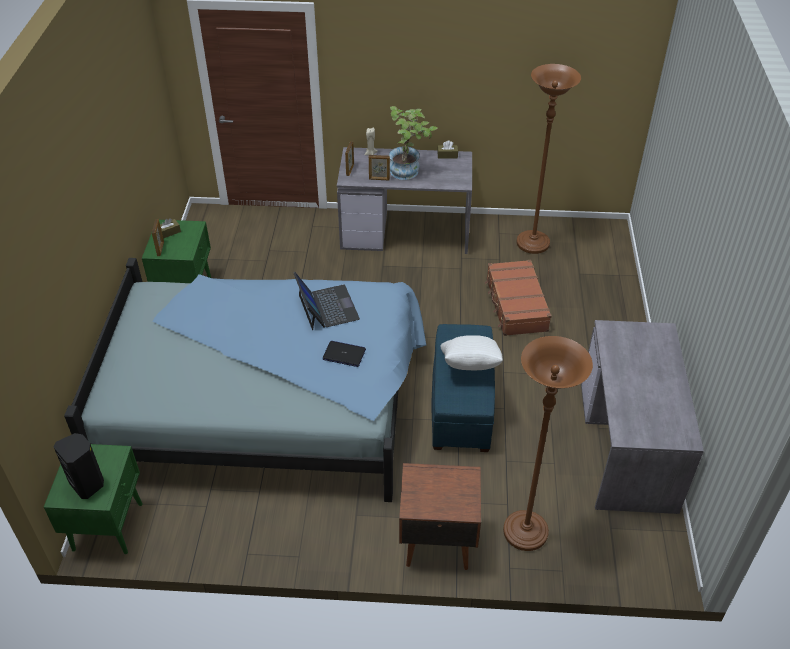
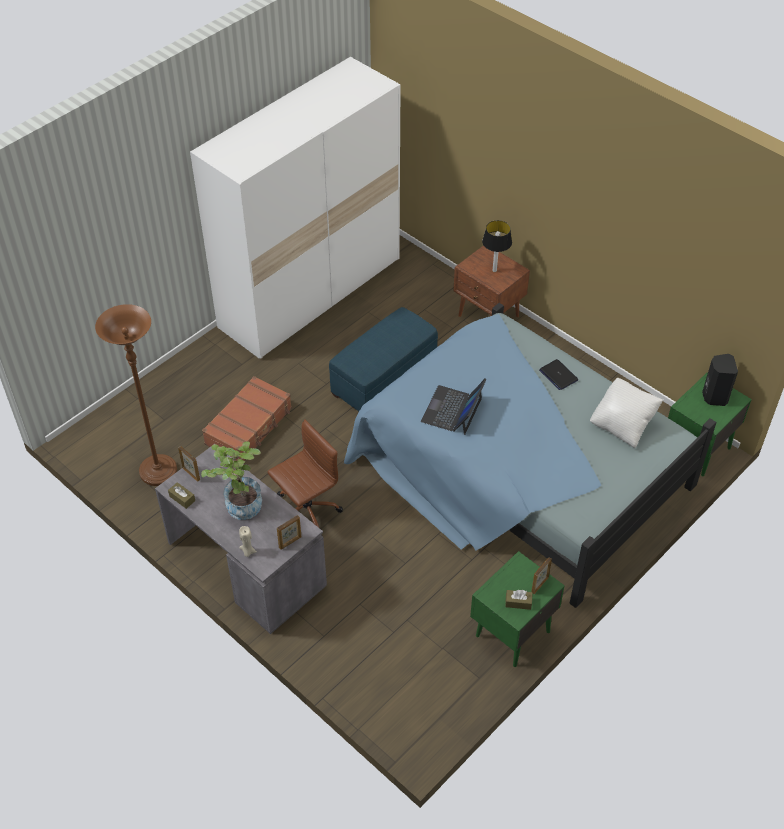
camera: 140 degrees left, 5 degrees up
laptop [323,341,366,367] -> laptop moved to [539,359,578,390]
picture frame [369,155,390,180] -> picture frame moved to [178,446,200,482]
white pillow [440,335,503,370] -> white pillow moved to [590,378,663,448]
brown floor lamp [503,336,593,551] -> none
grey desk [581,320,704,514] -> white wardrobe [190,57,401,359]
none -> brown office chair [268,420,343,535]
none -> table lamp [482,220,512,272]

